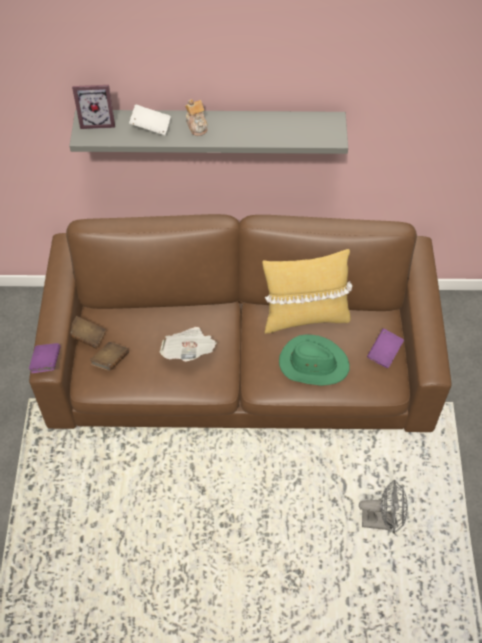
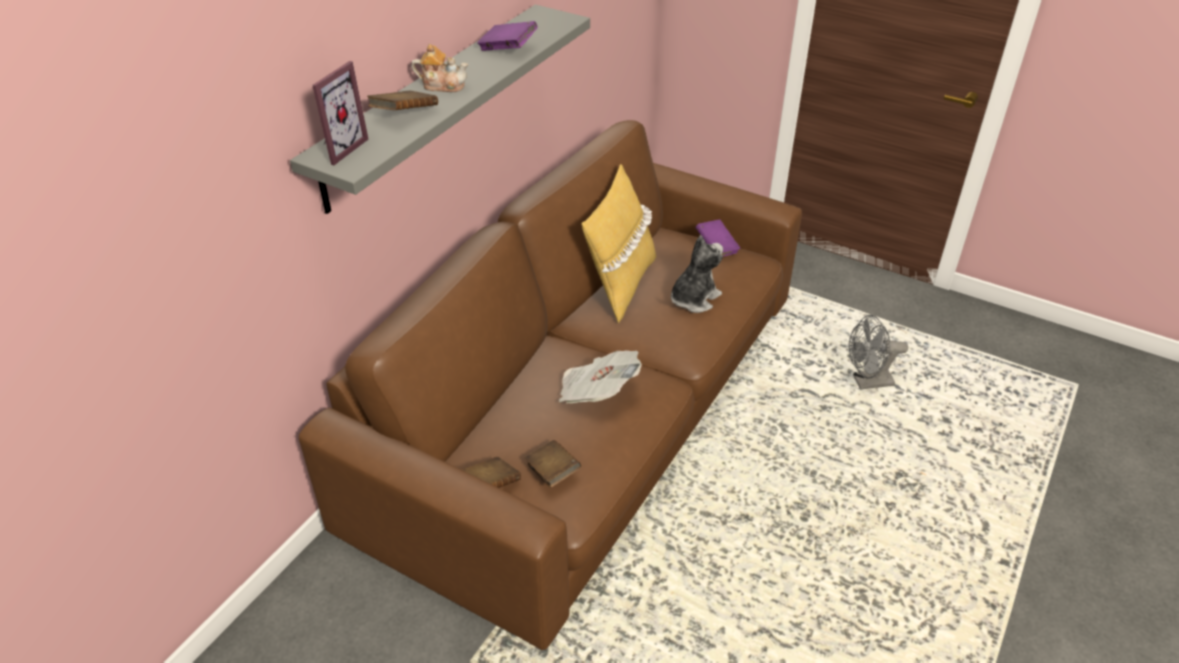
camera: 60 degrees left, 15 degrees down
purple book [29,343,61,373] -> purple book moved to [477,21,538,51]
white book [129,104,171,136] -> brown book [367,91,438,110]
green hat [279,335,350,386] -> plush toy [671,235,723,313]
grey fan [359,480,408,534] -> grey fan turned 135 degrees counterclockwise [849,315,908,390]

